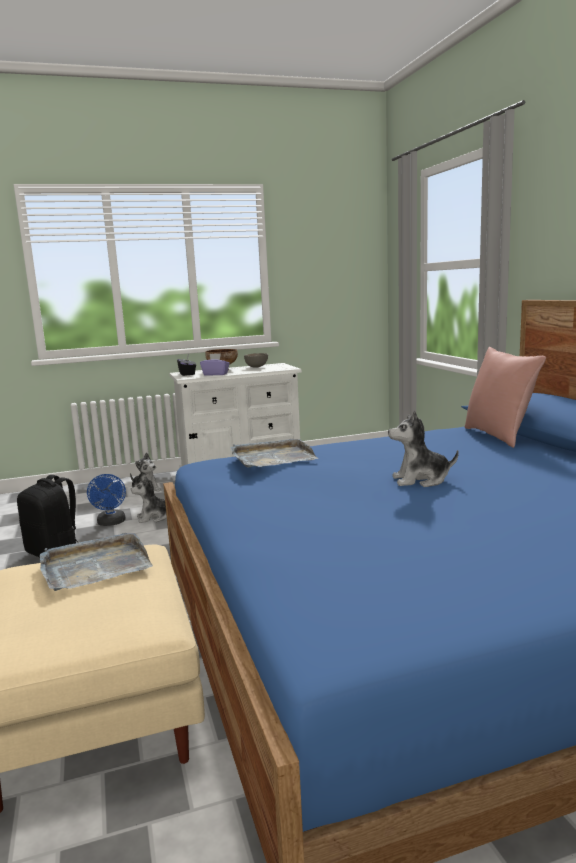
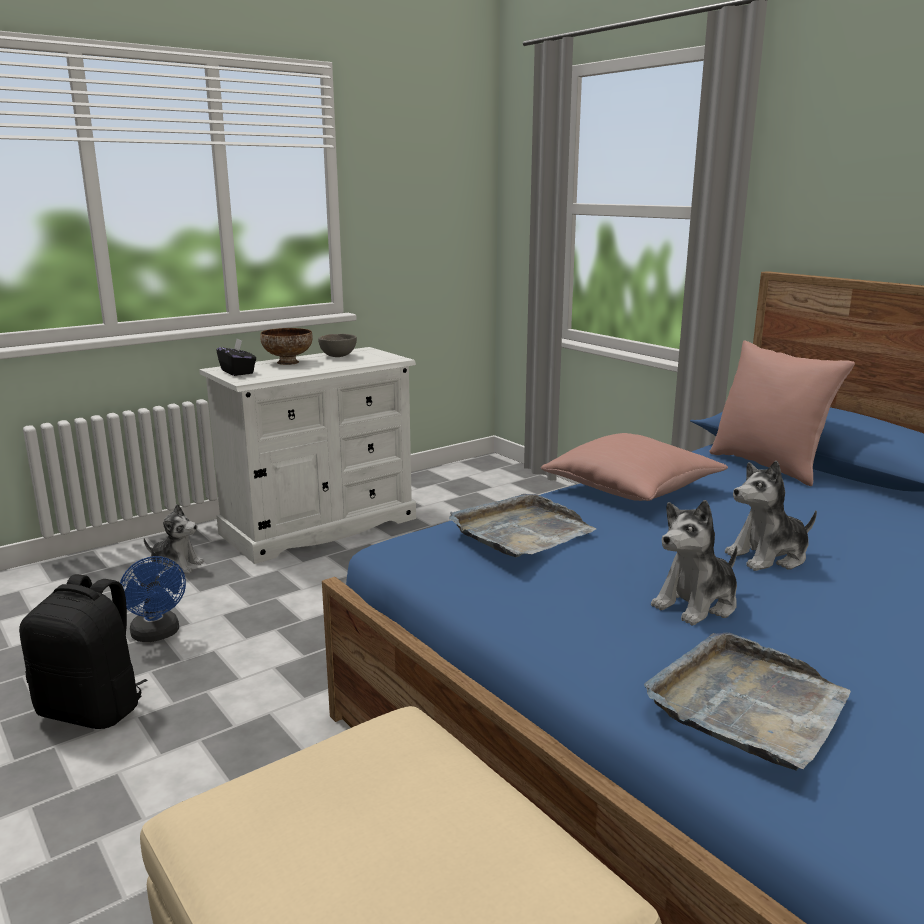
camera: 20 degrees left, 5 degrees up
grey tray [40,533,153,591] -> grey tray moved to [644,633,851,771]
plush toy [131,476,167,523] -> plush toy moved to [651,500,737,625]
purple tissue box [200,353,230,376] -> none
none -> pink pillow [541,433,728,501]

